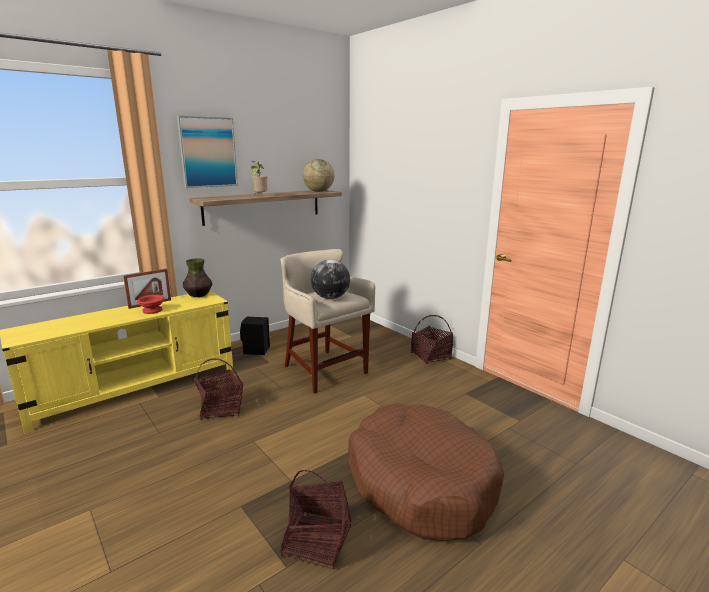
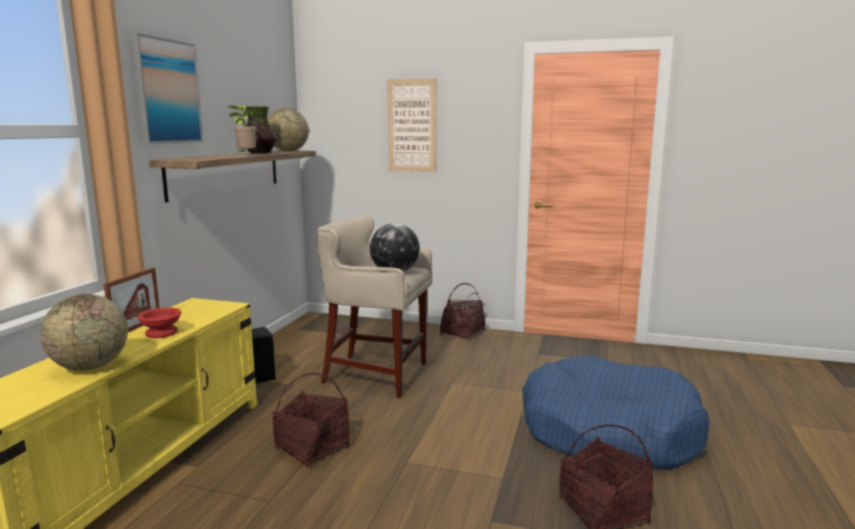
camera: 35 degrees left, 5 degrees down
vase [183,258,212,297] -> vase moved to [246,106,277,154]
brown dog bed [348,403,504,541] -> blue dog bed [522,355,709,470]
none -> globe [40,294,128,371]
none -> picture [387,78,436,172]

